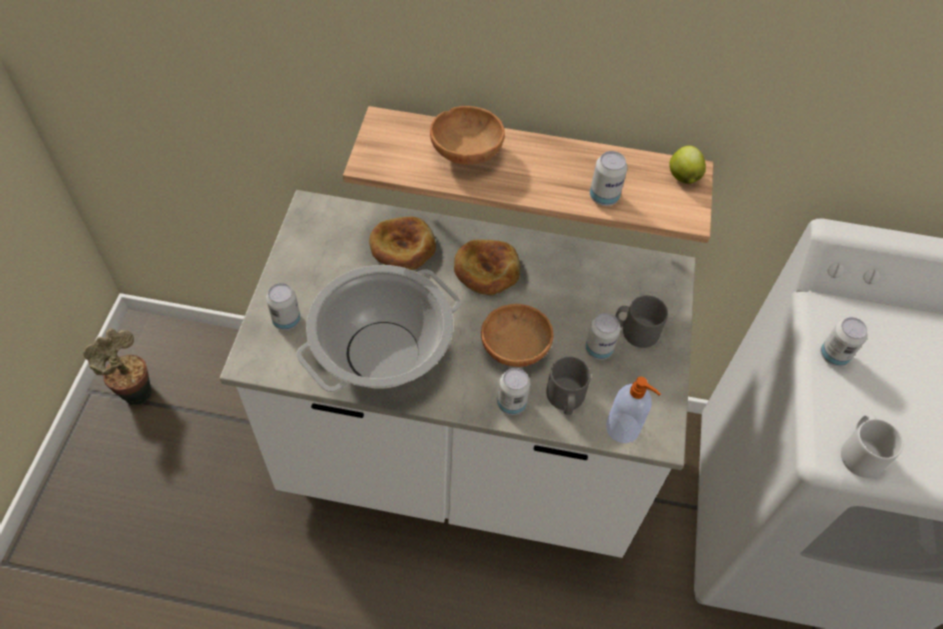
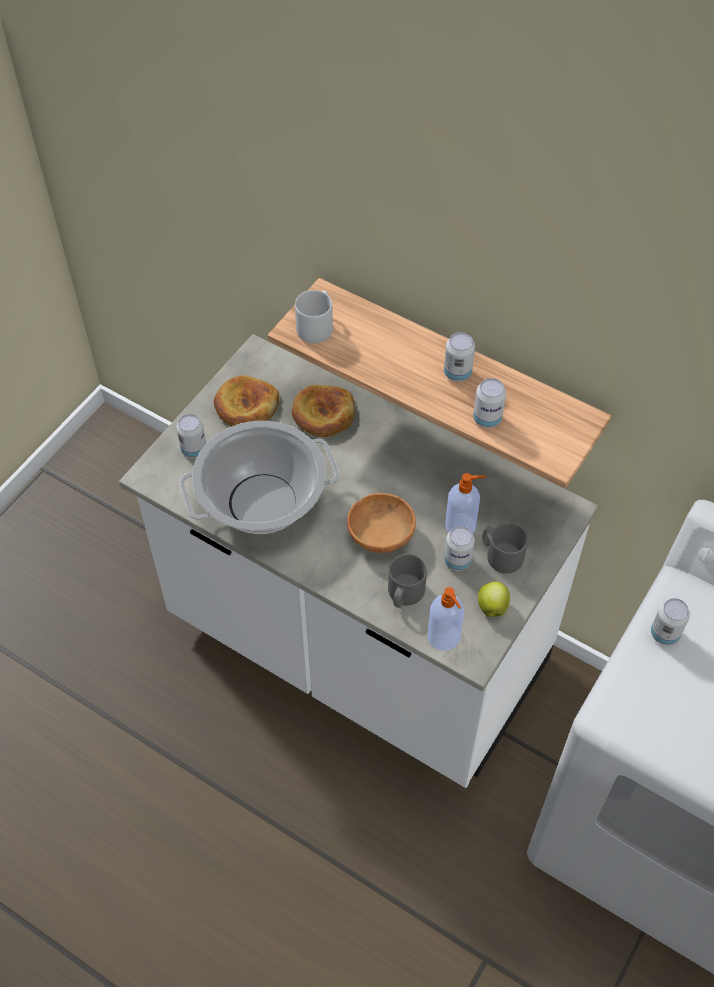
camera: 25 degrees right, 0 degrees up
potted plant [83,328,152,405] -> none
brown bowl [430,106,505,165] -> none
bread [454,239,520,295] -> bread moved to [214,375,279,426]
can [497,368,530,415] -> can moved to [444,332,475,382]
apple [669,146,706,184] -> apple moved to [478,581,510,617]
grey mug [841,414,903,478] -> grey mug moved to [295,290,333,343]
none -> soap dispenser [445,473,486,534]

